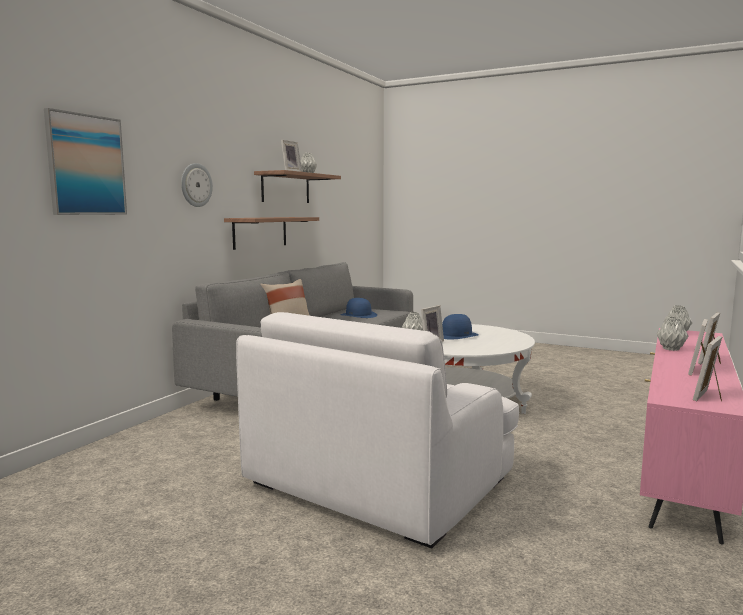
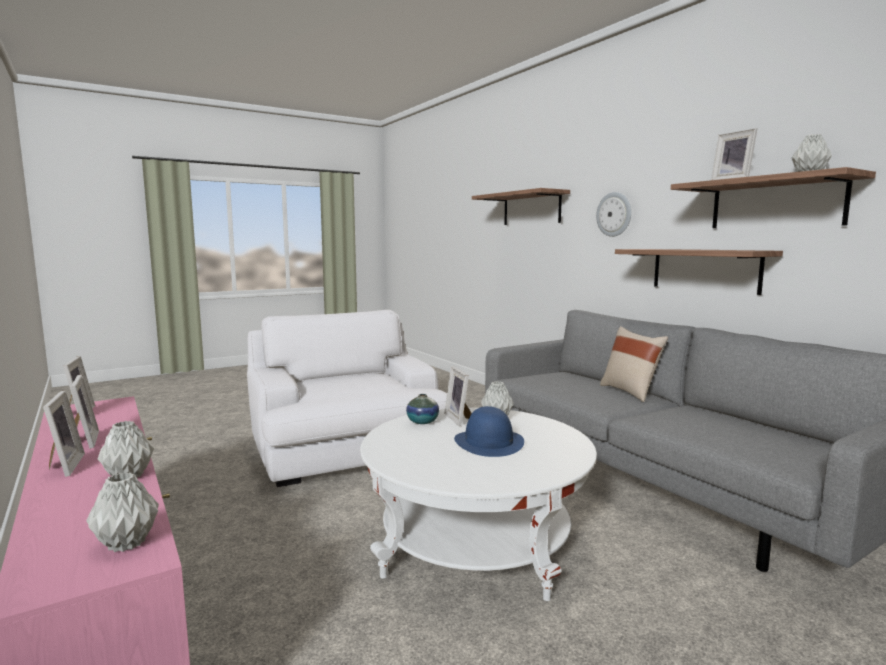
camera: 120 degrees right, 0 degrees up
picture [44,108,127,215] -> shelf [472,188,570,225]
blue hat [341,298,377,318] -> none
none -> vase [406,394,439,424]

